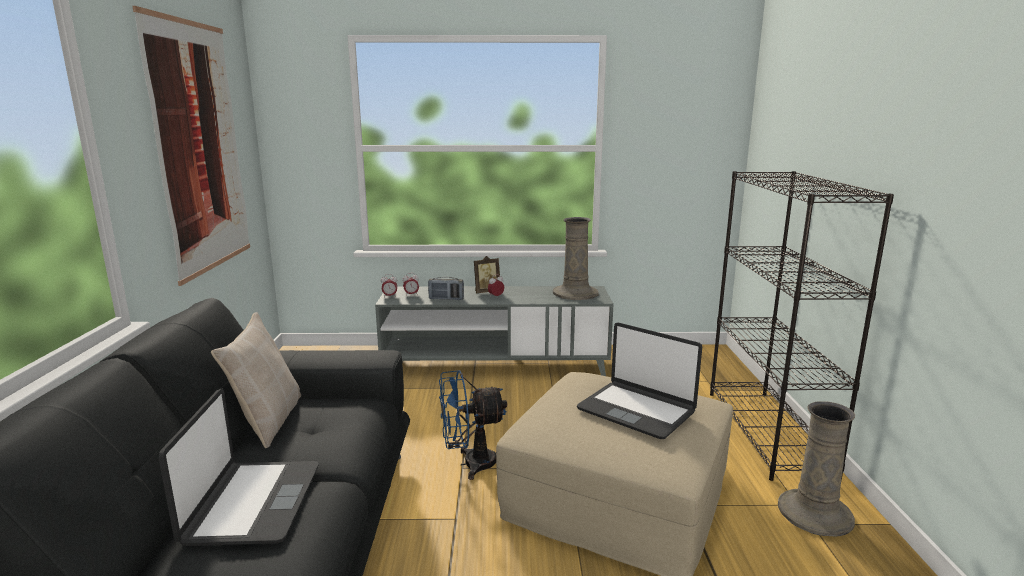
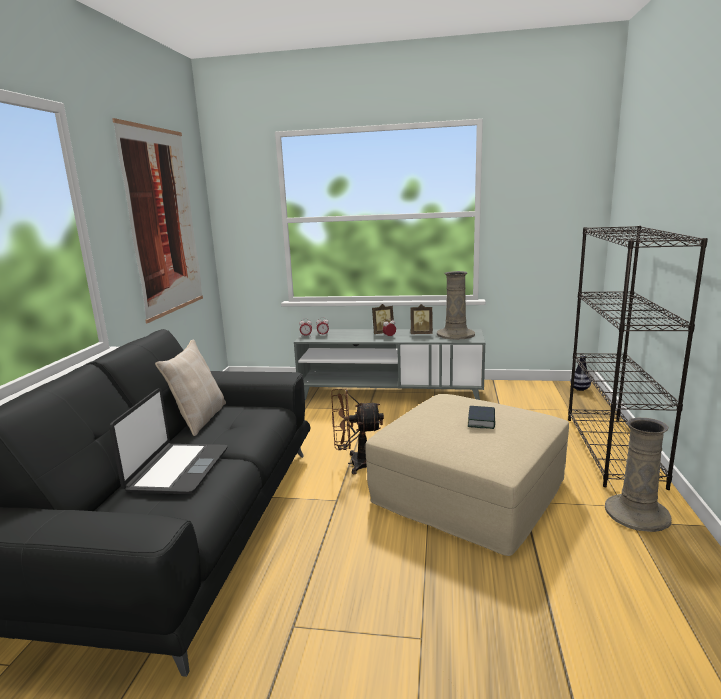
camera: 10 degrees right, 0 degrees up
radio [428,277,464,300] -> none
blue fan [439,370,507,480] -> brown fan [331,388,384,474]
laptop [577,323,702,439] -> book [468,406,495,429]
none -> picture frame [410,304,433,334]
none -> vase [570,355,591,391]

